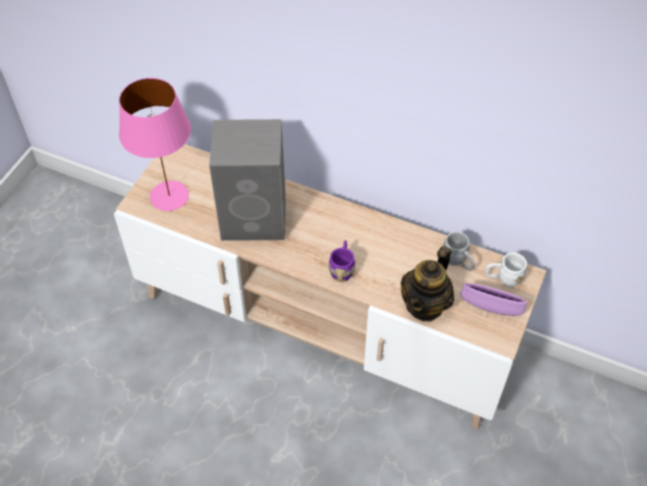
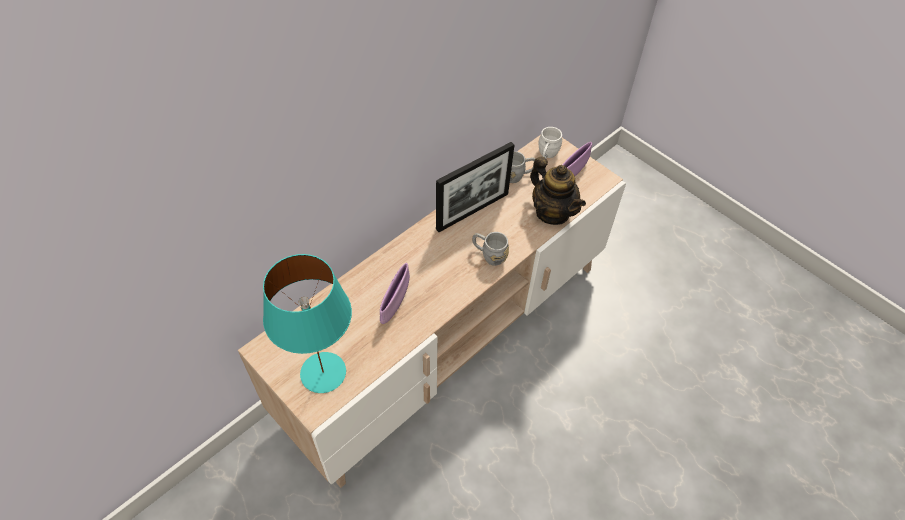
camera: 70 degrees left, 0 degrees up
pink table lamp [119,78,191,211] -> turquoise table lamp [263,254,352,393]
grey speaker [209,119,286,241] -> purple bowl [380,263,410,324]
purple mug [328,241,355,282] -> grey mug [472,232,509,266]
none -> picture frame [436,142,514,232]

